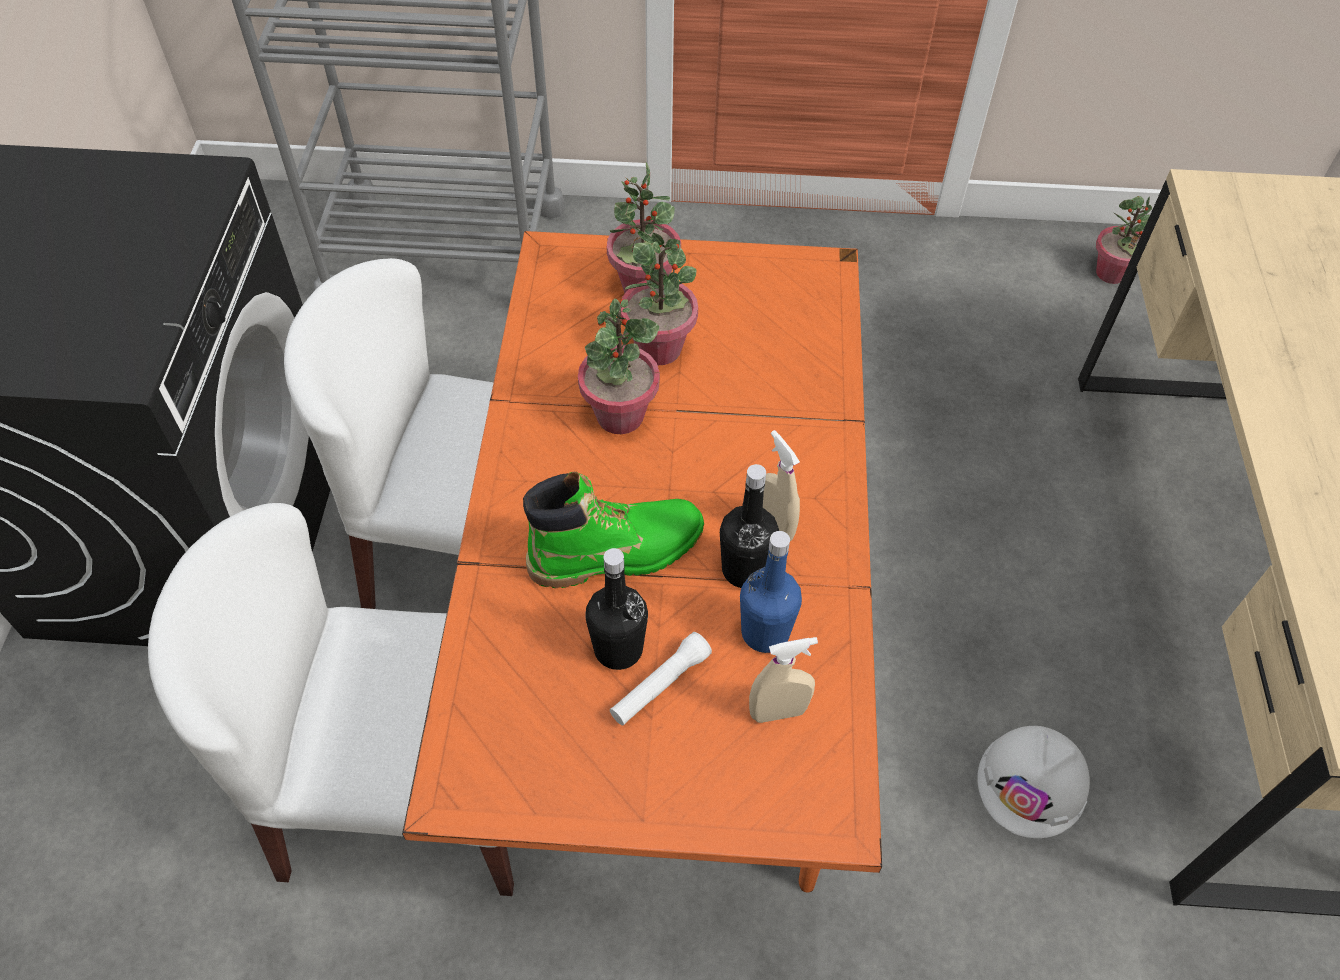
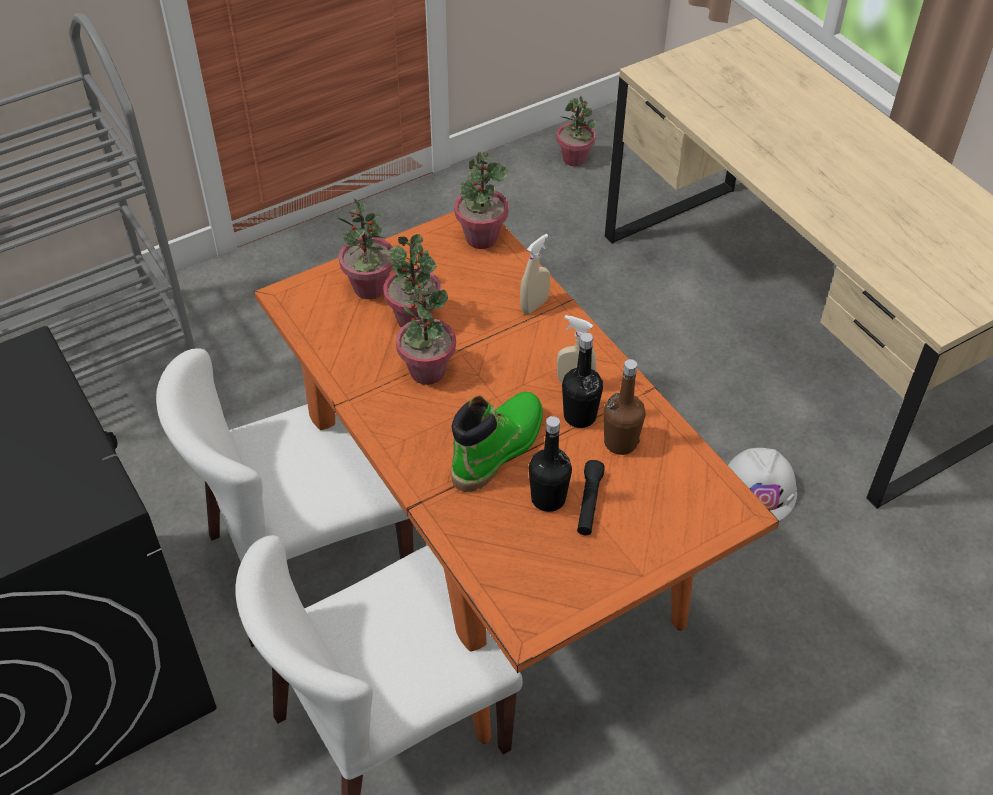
camera: 35 degrees left, 5 degrees down
white flashlight [610,632,712,726] -> black flashlight [577,460,605,535]
blue bottle [740,531,802,653] -> brown bottle [604,359,646,455]
beige spray bottle [749,637,818,723] -> beige spray bottle moved to [520,234,550,314]
none -> potted plant [454,151,509,249]

